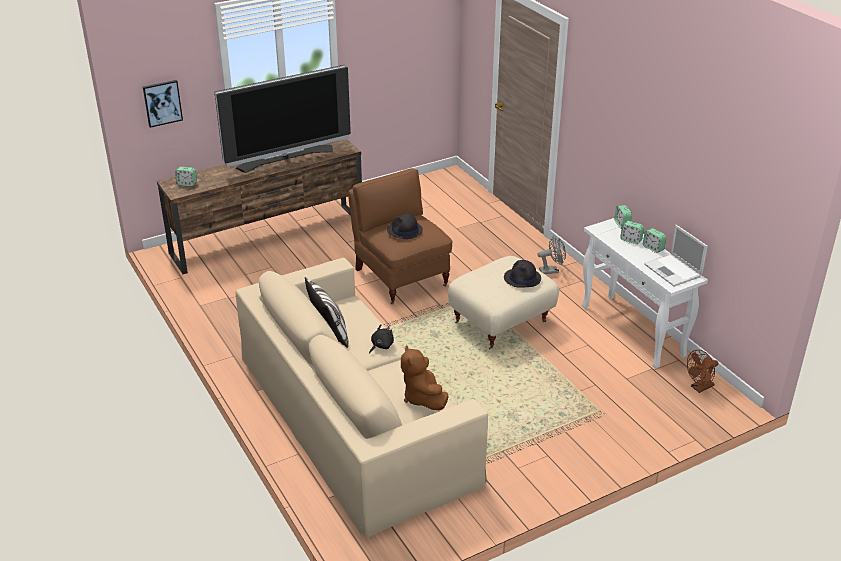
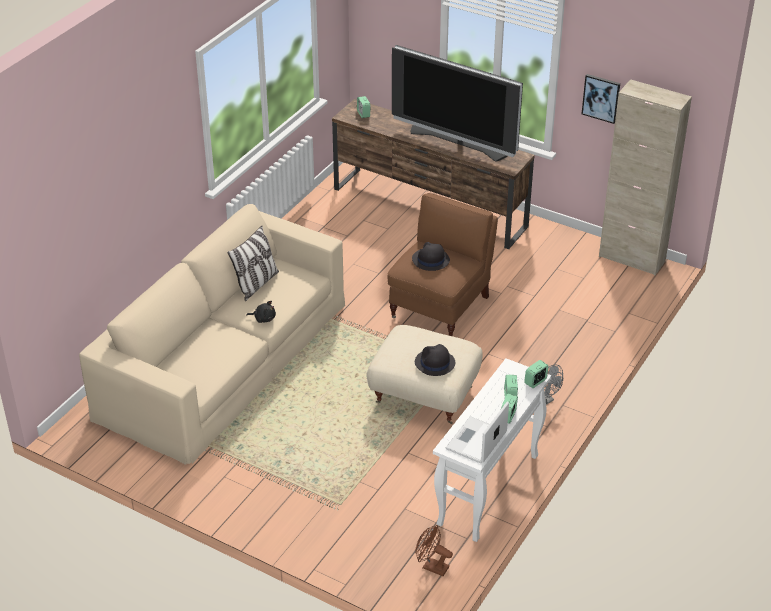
camera: 60 degrees right, 5 degrees up
picture [143,80,183,128] -> picture moved to [582,74,620,124]
brown plush toy [401,345,449,410] -> none
none -> beige cabinet [599,79,692,275]

